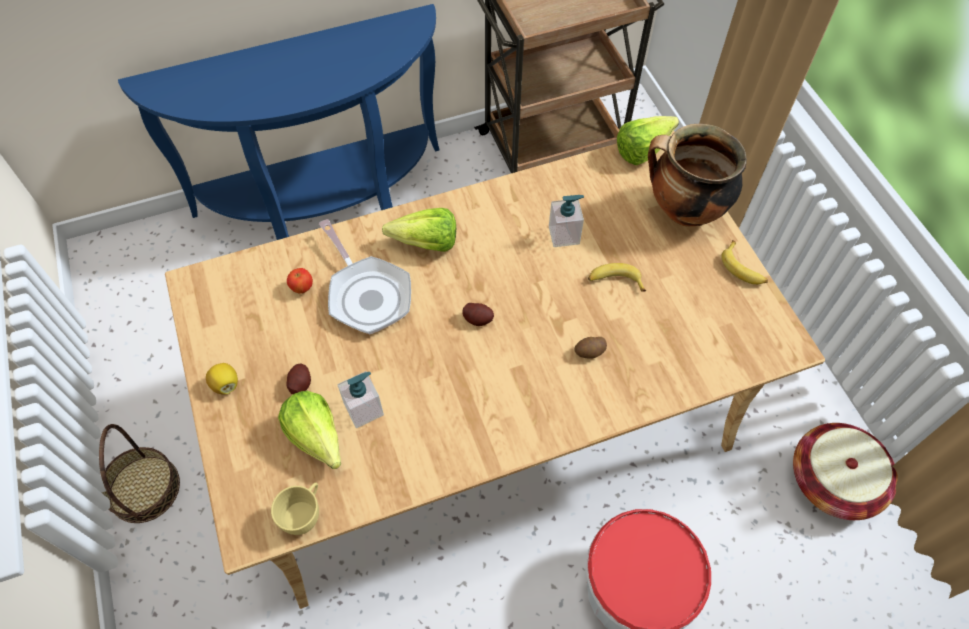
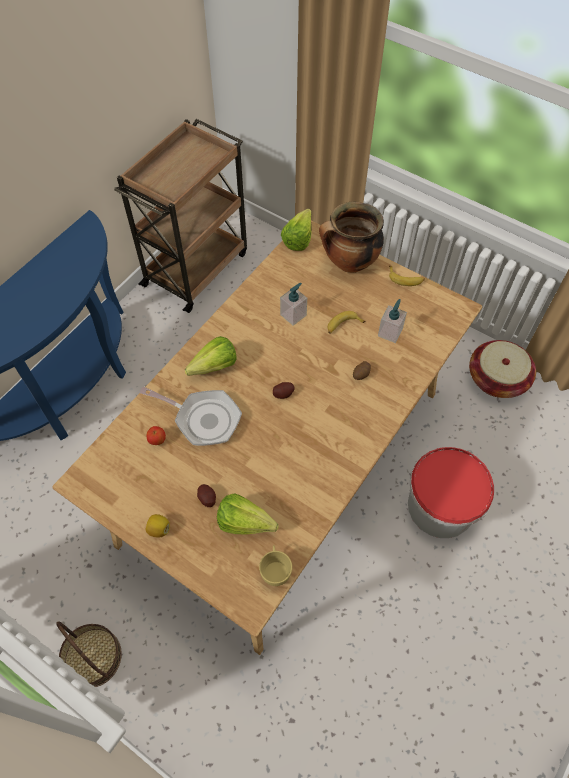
camera: 35 degrees left, 0 degrees up
soap dispenser [337,371,384,428] -> soap dispenser moved to [378,299,407,343]

